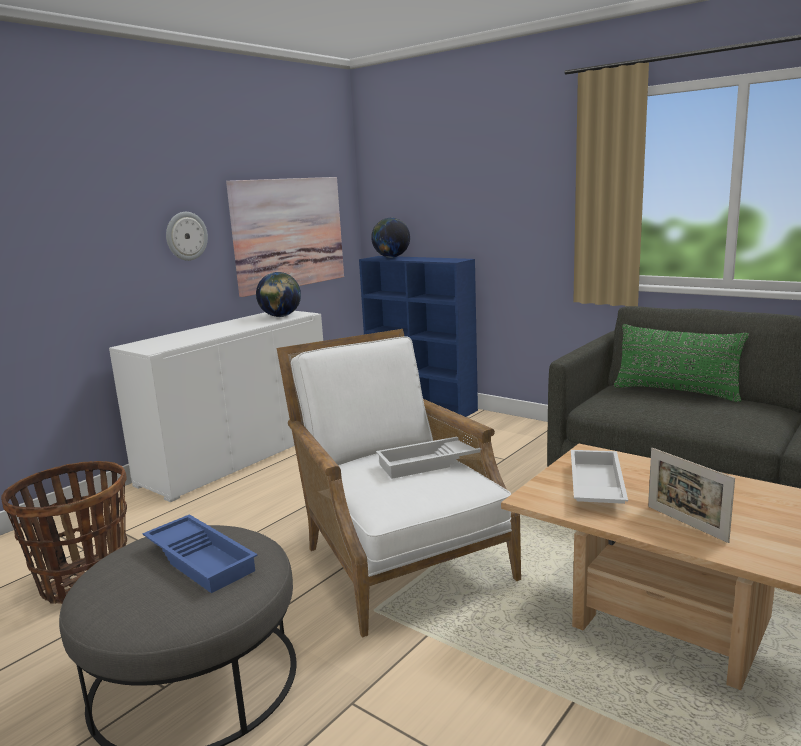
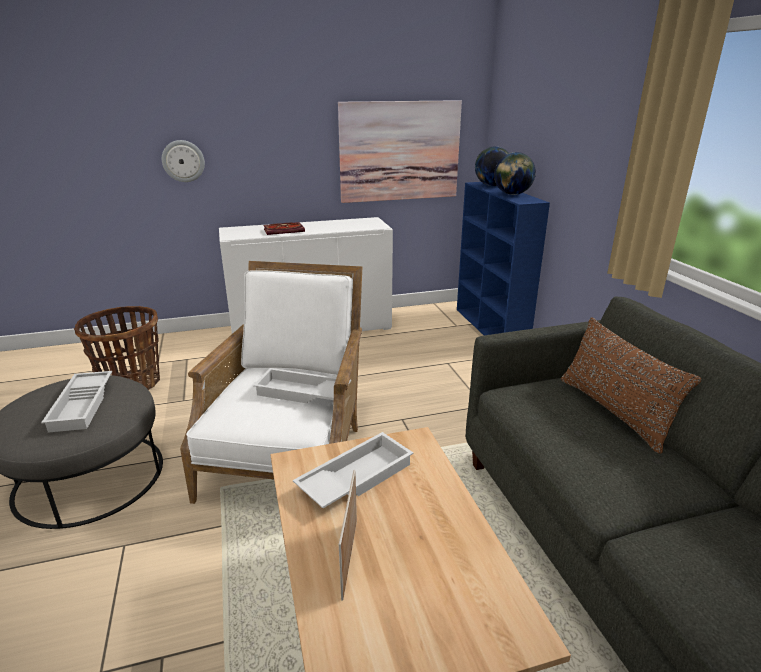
camera: 35 degrees right, 10 degrees up
blue tray [142,514,258,593] -> white tray [41,371,112,433]
wall clock [166,212,208,261] -> wall clock moved to [162,140,205,182]
globe [256,272,301,317] -> globe moved to [494,152,536,195]
green pillow [614,324,749,402] -> brown pillow [561,317,702,453]
none -> book [263,222,305,235]

